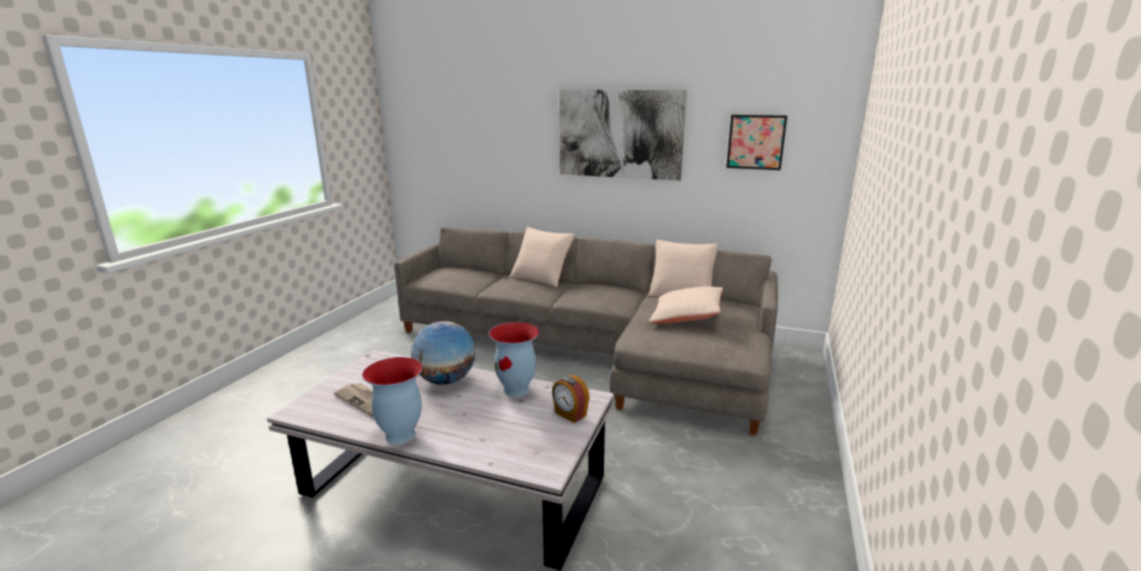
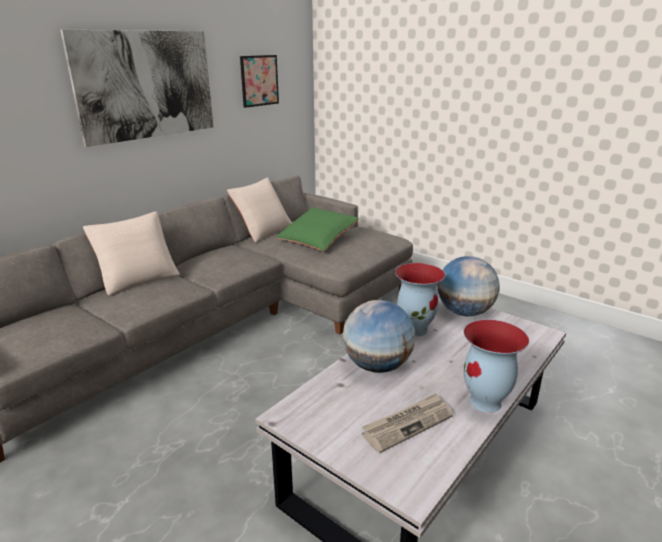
camera: 70 degrees left, 5 degrees up
alarm clock [552,375,590,423] -> globe [438,256,500,316]
beige pillow [649,286,723,324] -> green pillow [276,207,359,251]

